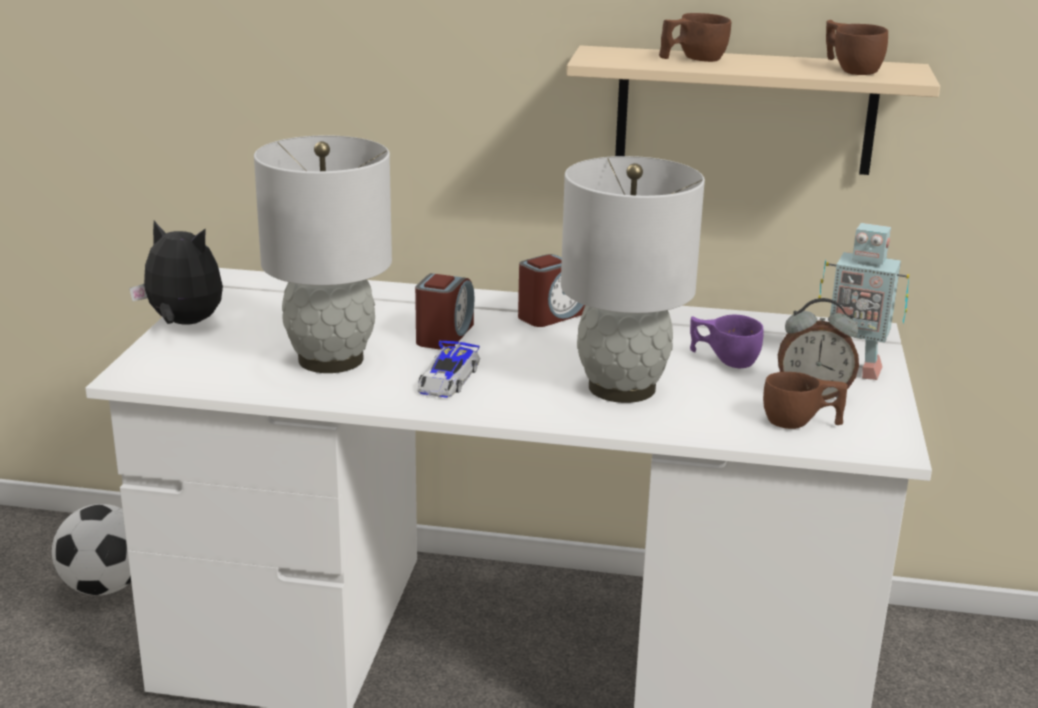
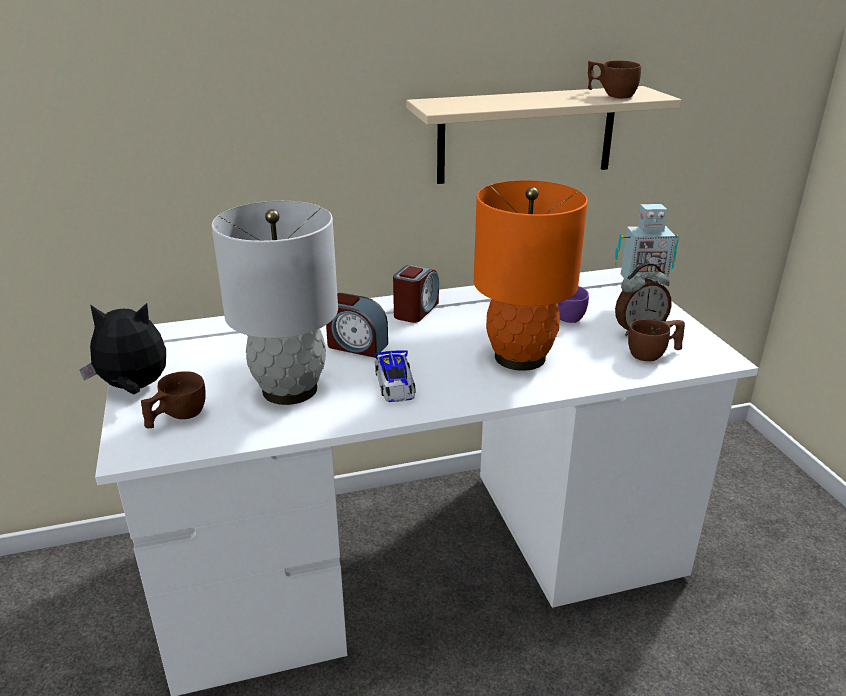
camera: 25 degrees left, 5 degrees up
football [52,504,131,596] -> none
alarm clock [415,273,475,350] -> alarm clock turned 120 degrees clockwise [326,293,388,358]
white table lamp [561,156,705,403] -> orange table lamp [474,180,588,371]
brown cup [659,13,731,62] -> brown cup moved to [141,371,206,428]

